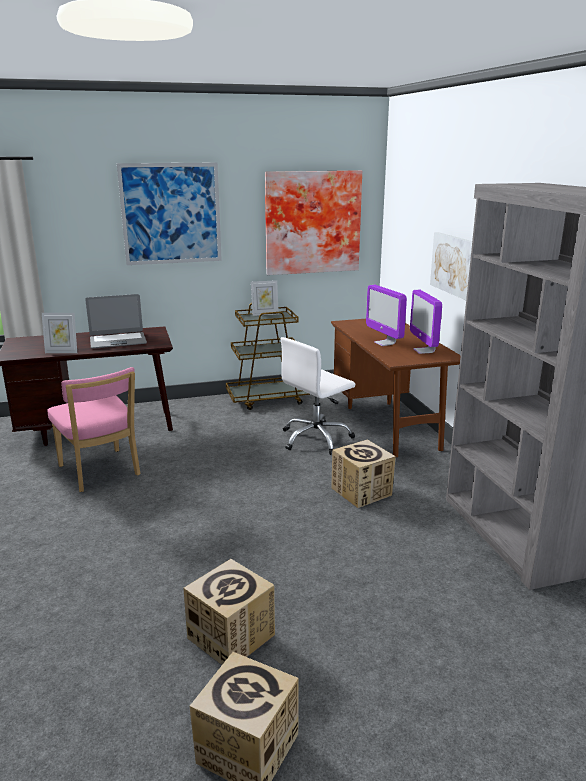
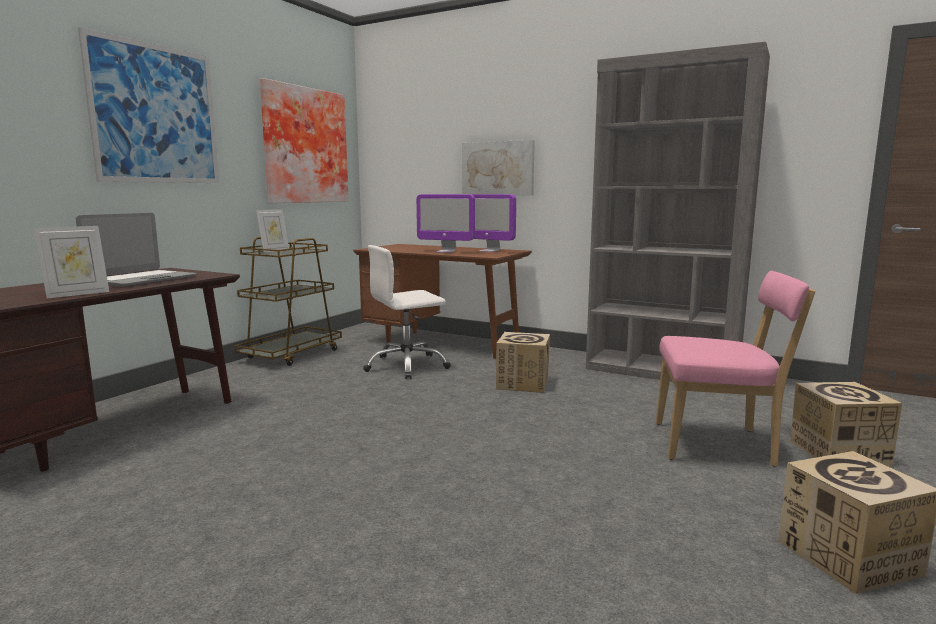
camera: 45 degrees left, 10 degrees down
pink chair [47,367,140,492] -> pink chair moved to [656,271,815,467]
cardboard box [183,559,275,665] -> cardboard box moved to [791,382,902,467]
white office chair [281,337,355,455] -> white office chair turned 60 degrees clockwise [363,245,451,379]

